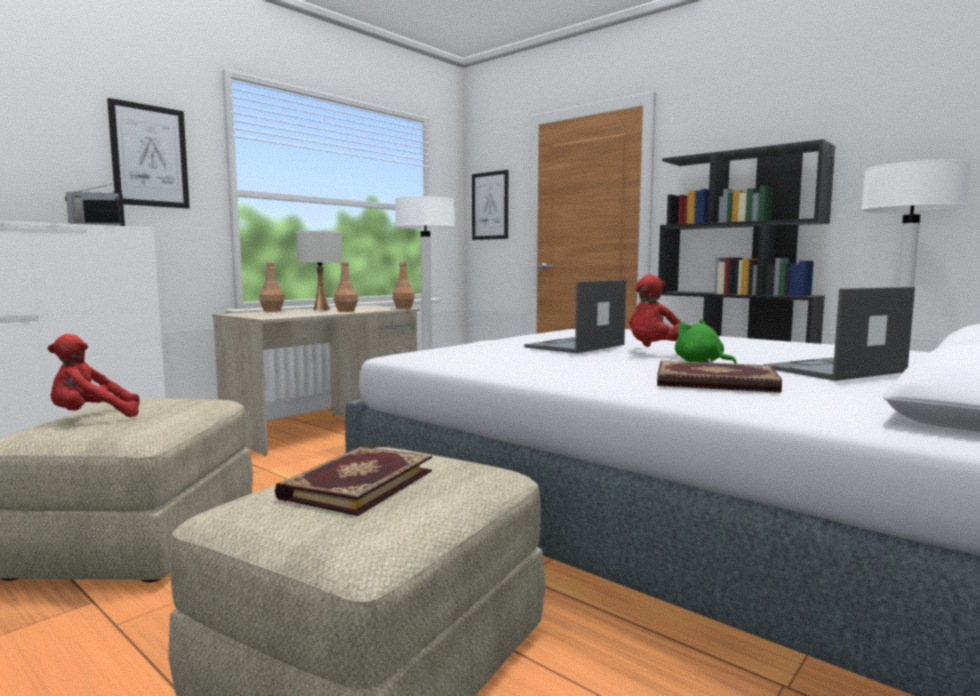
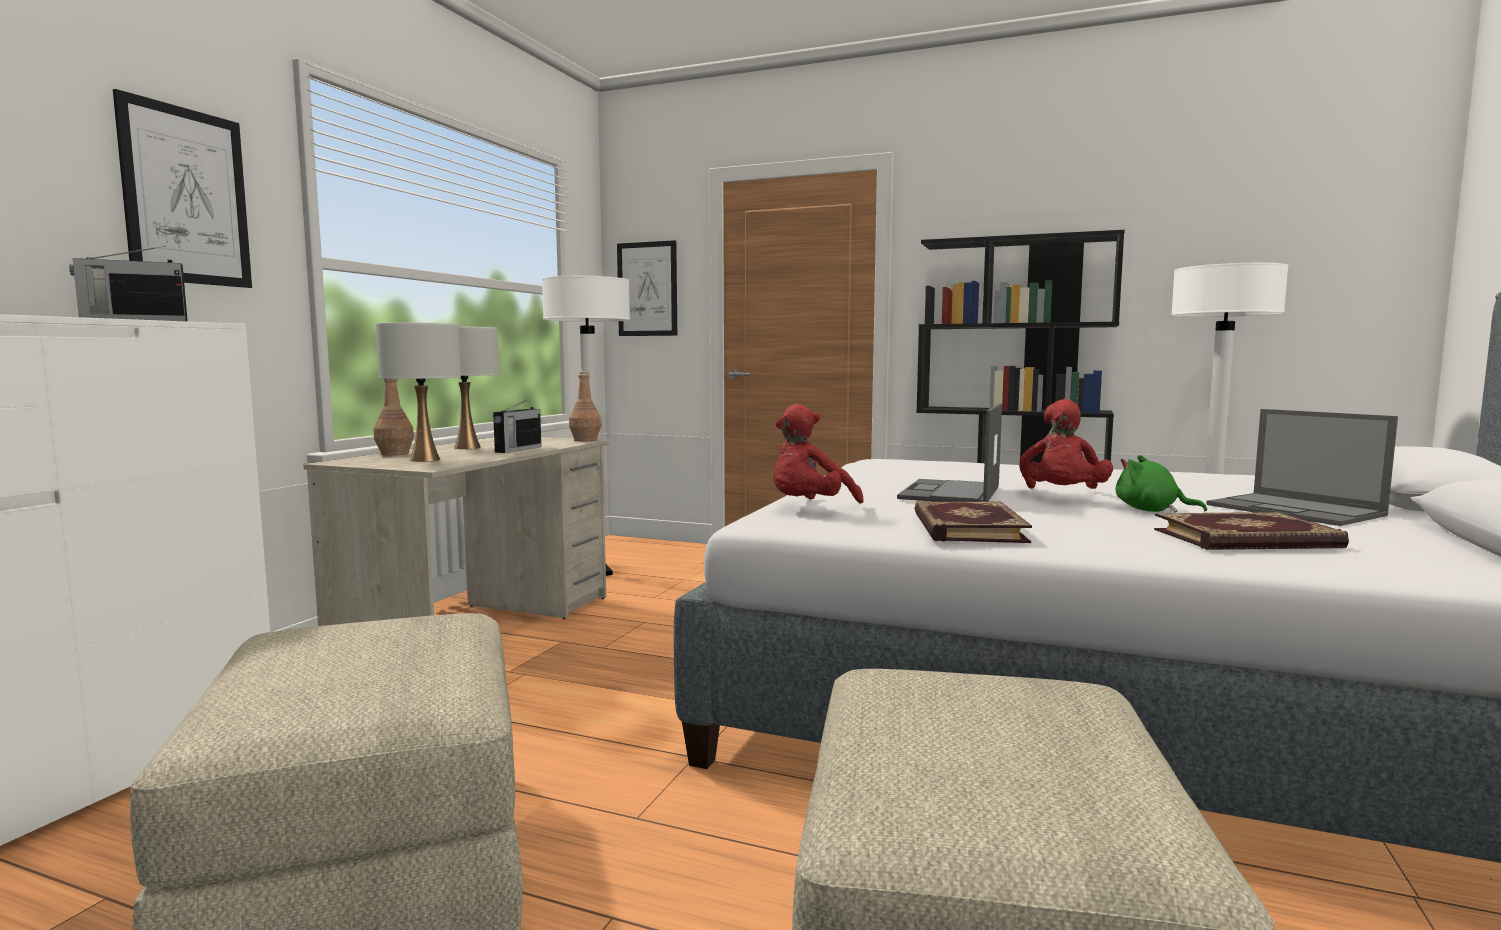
camera: 20 degrees left, 0 degrees up
red plush toy [47,334,140,417] -> red plush toy moved to [773,404,864,504]
book [275,446,432,516] -> book moved to [914,500,1032,543]
brown bottle [334,261,358,312] -> radio [493,400,541,453]
laptop [763,287,915,381] -> laptop turned 75 degrees counterclockwise [1206,409,1398,526]
none -> white table lamp [376,322,461,462]

